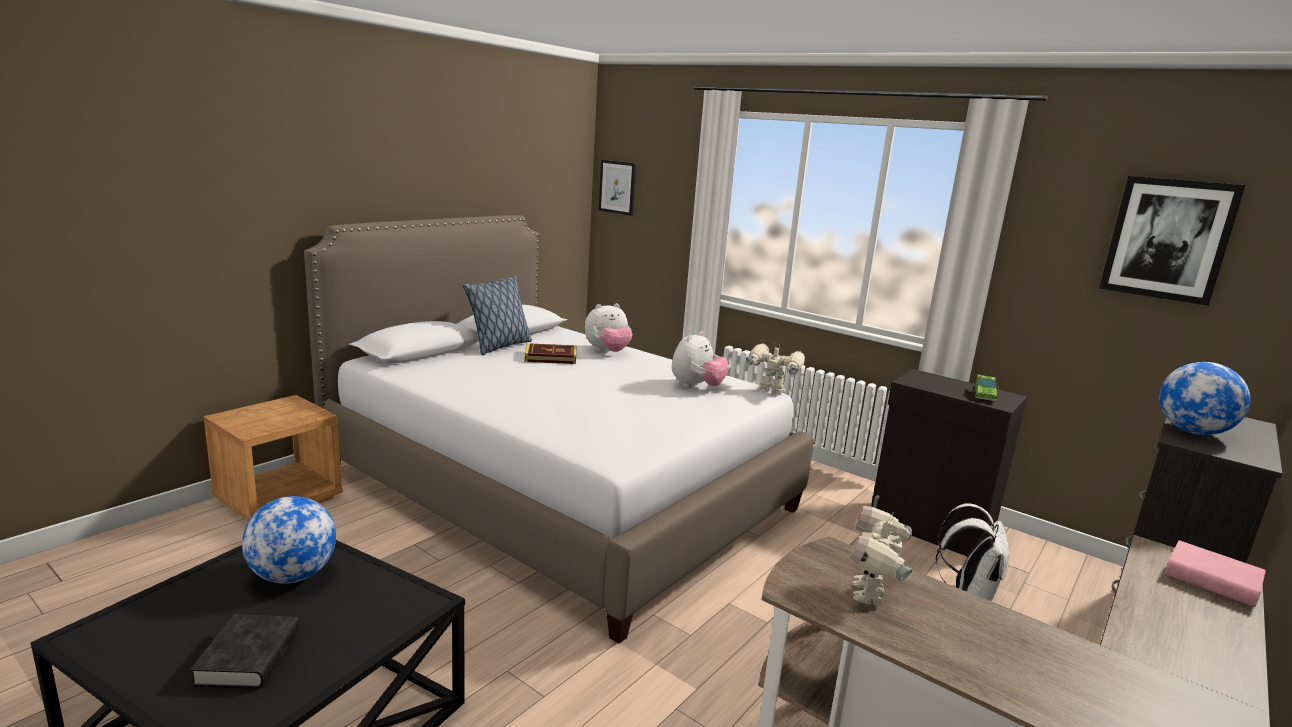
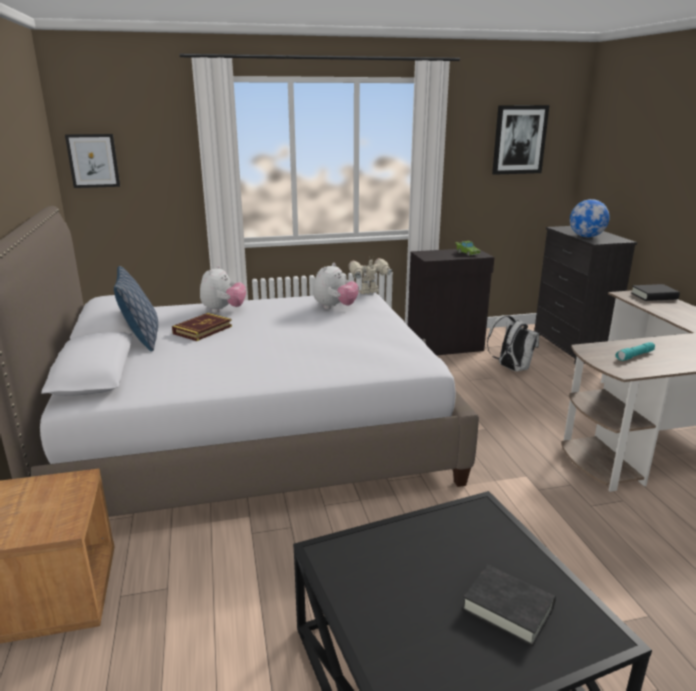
camera: 50 degrees left, 5 degrees up
globe [242,496,336,584] -> none
plush toy [672,332,729,388] -> plush toy turned 45 degrees clockwise [313,263,359,309]
toy robot [850,506,912,606] -> turquoise flashlight [616,342,655,361]
pink book [1165,540,1266,607] -> black book [631,284,680,301]

